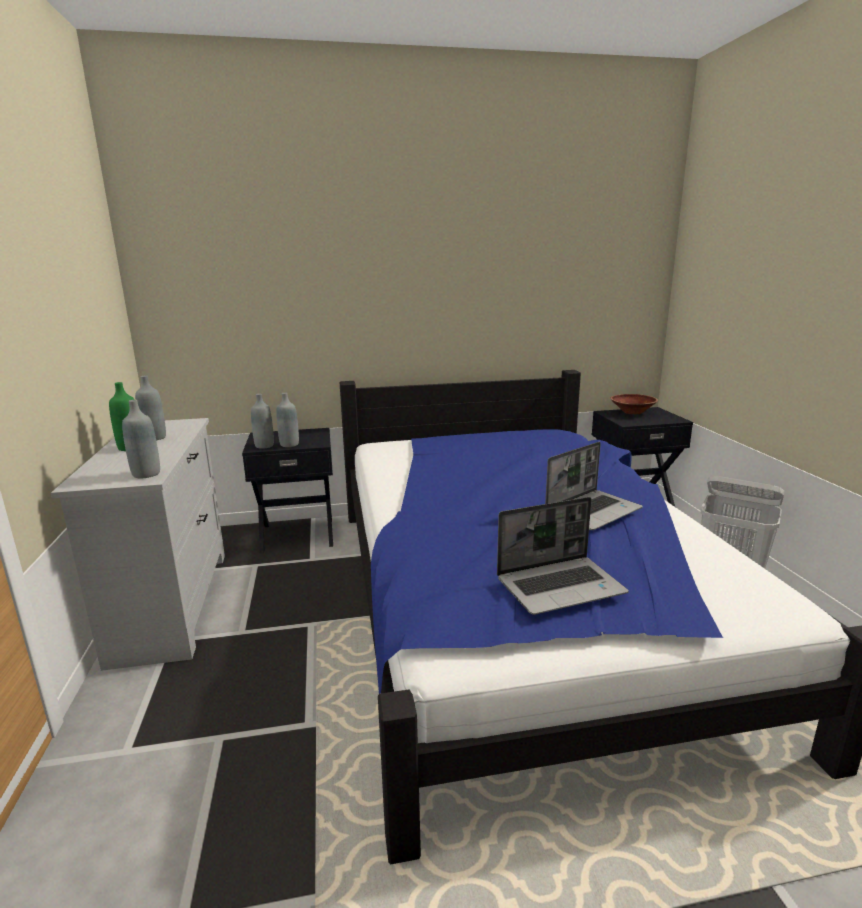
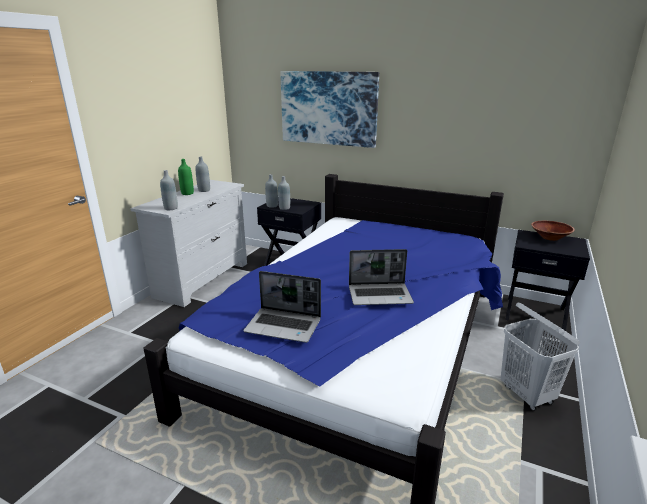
camera: 35 degrees right, 5 degrees up
none -> picture [280,71,379,148]

